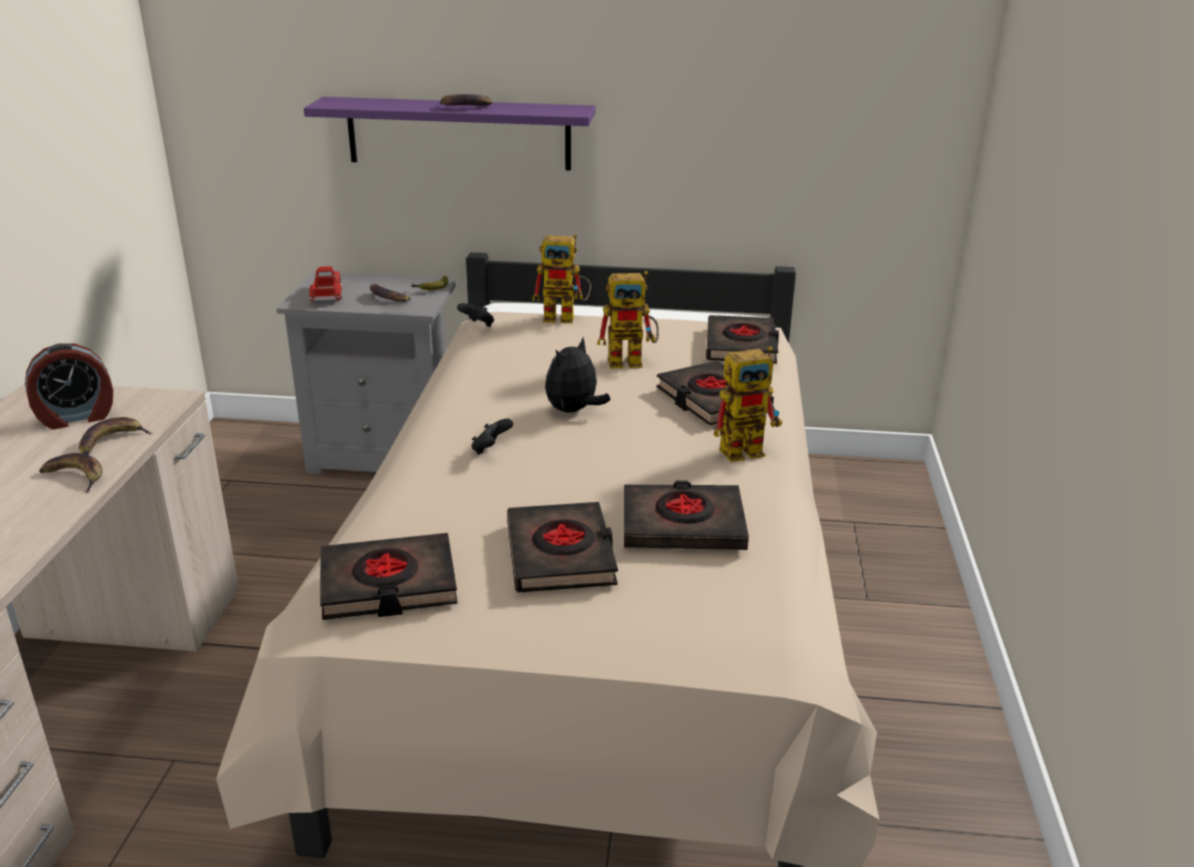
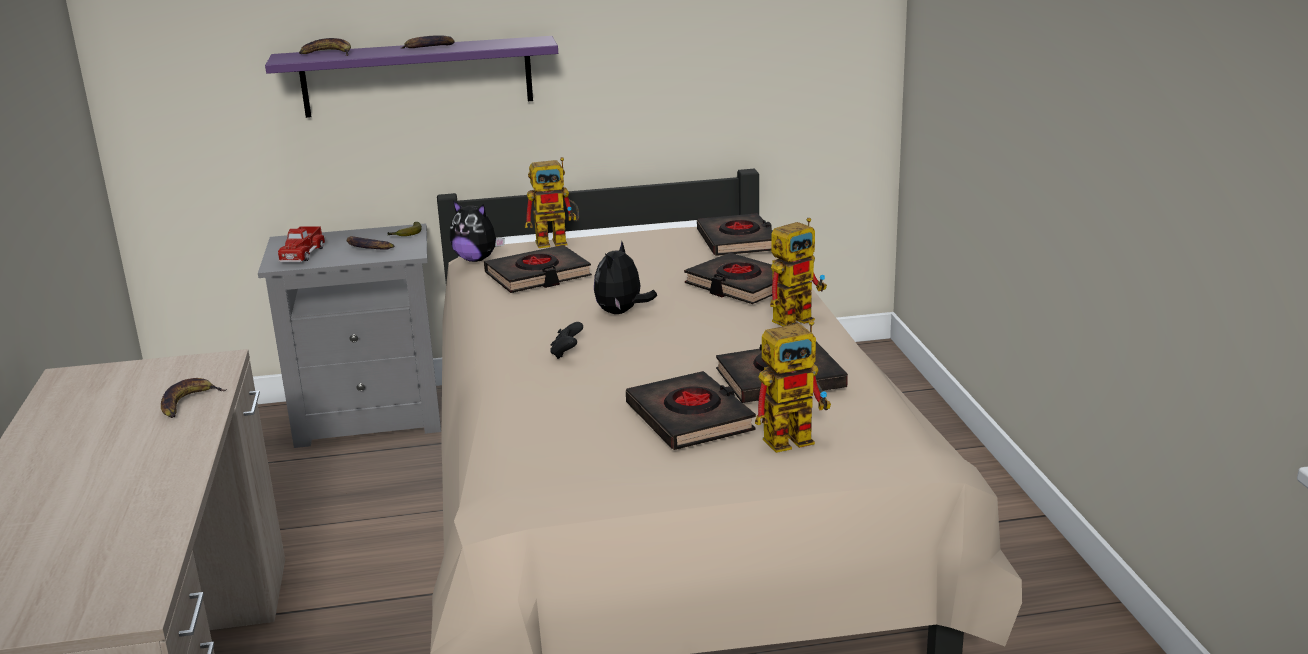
camera: 15 degrees left, 5 degrees down
alarm clock [25,343,113,430] -> none
banana [39,453,103,493] -> banana moved to [299,38,351,56]
toy truck [309,266,342,301] -> toy truck turned 150 degrees counterclockwise [278,226,325,262]
black book [320,533,458,620] -> black book moved to [484,245,592,293]
black game controller [457,303,494,327] -> plush toy [450,200,505,262]
toy robot [597,271,659,368] -> toy robot moved to [755,320,831,453]

